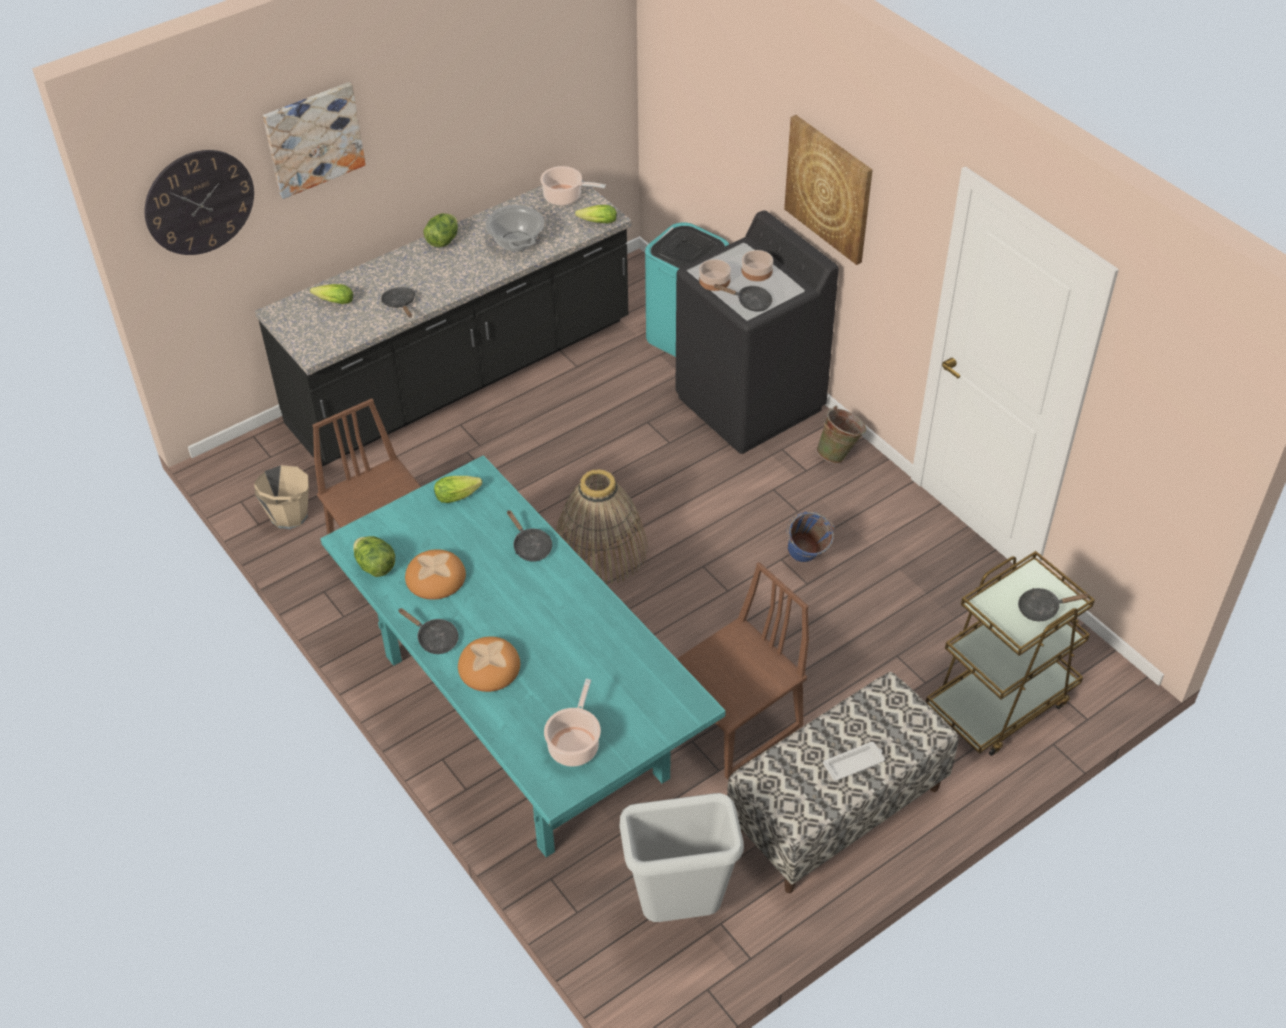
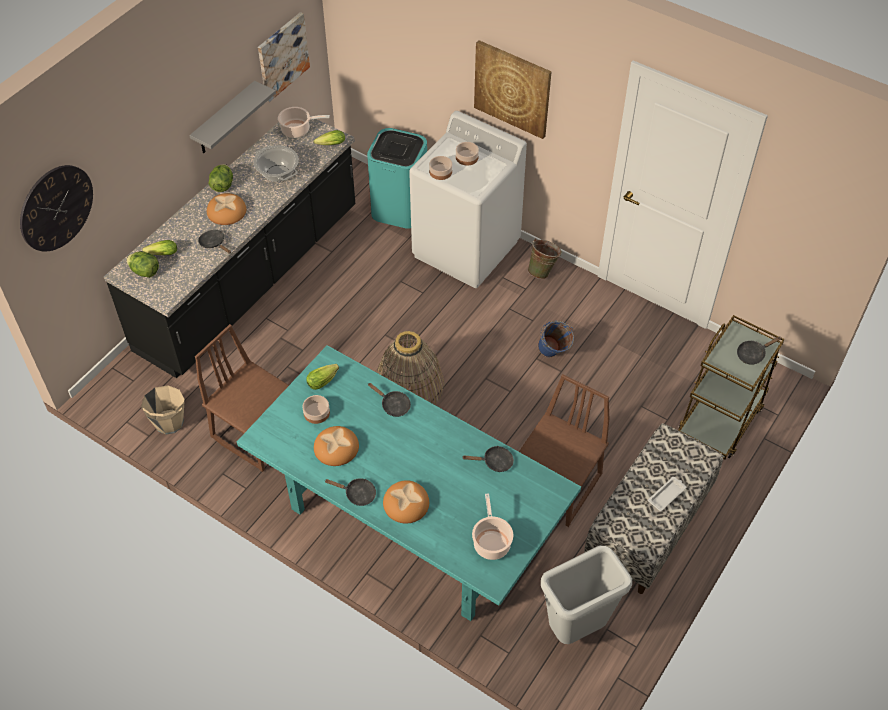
camera: 20 degrees left, 5 degrees up
picture [263,82,366,199] -> picture moved to [258,12,310,102]
lettuce [353,536,395,577] -> lettuce moved to [126,251,159,278]
black washing machine [675,210,839,454] -> white washing machine [409,111,527,288]
black frying pan [714,284,773,311] -> black frying pan moved to [462,446,514,472]
none -> grey shelf [189,81,276,153]
none -> bread [207,193,246,225]
none -> bowl [302,395,330,424]

